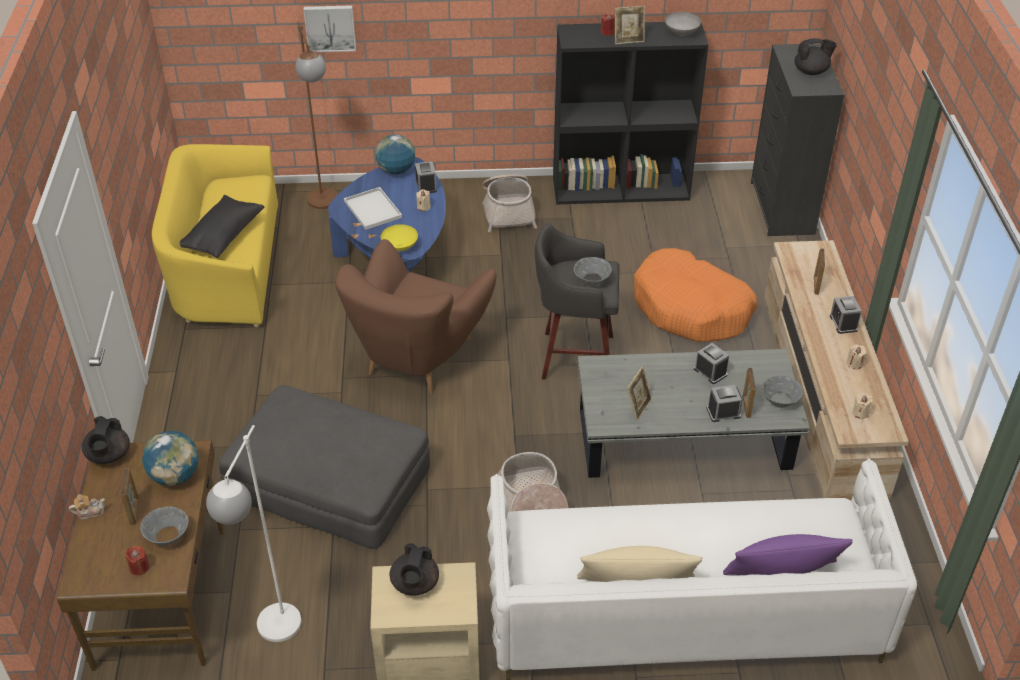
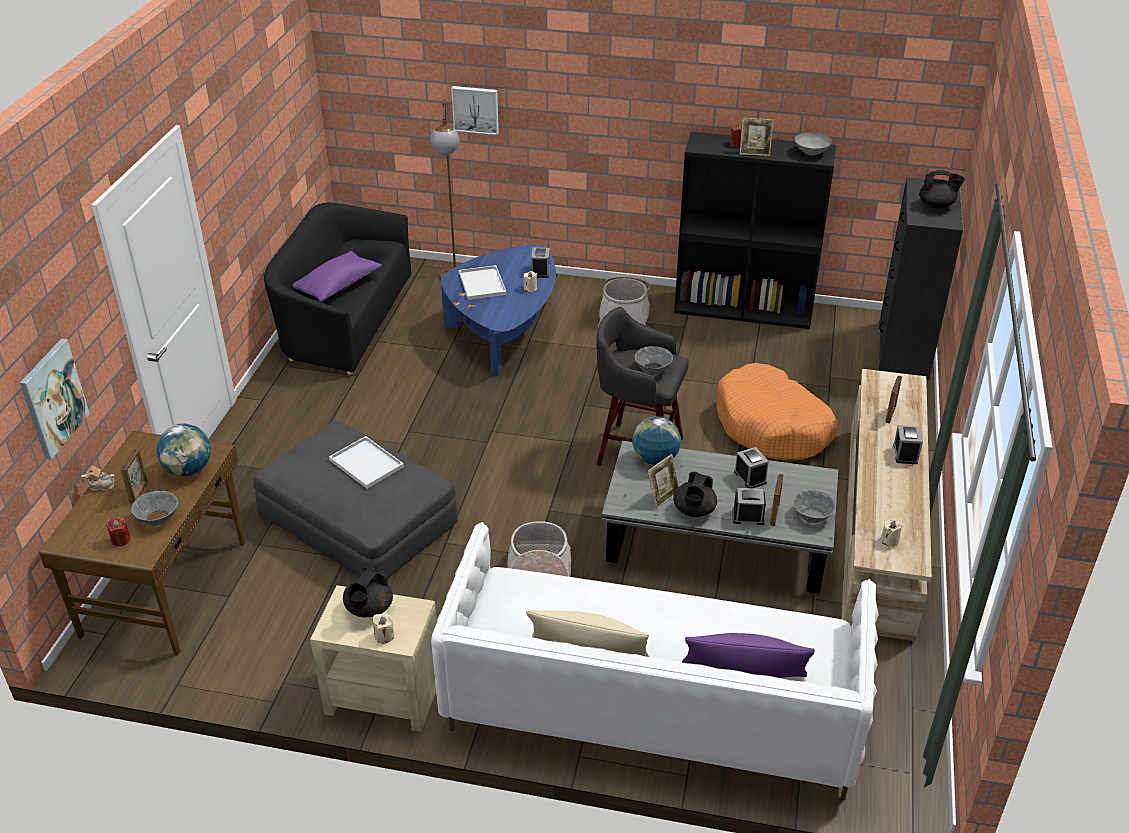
camera: 15 degrees right, 5 degrees down
black teapot [82,416,130,464] -> black teapot moved to [673,472,717,517]
yellow sofa [152,144,278,327] -> black sofa [264,203,411,375]
black pillow [180,195,264,258] -> purple pillow [293,251,382,302]
white floor lamp [206,425,301,642] -> none
brown armchair [335,239,496,394] -> none
globe [375,134,415,174] -> globe moved to [632,416,681,465]
yellow bowl [381,224,418,251] -> none
beige candle [846,344,867,369] -> beige candle moved to [373,613,394,643]
none -> picture [20,339,90,460]
none -> white tray [329,436,404,489]

